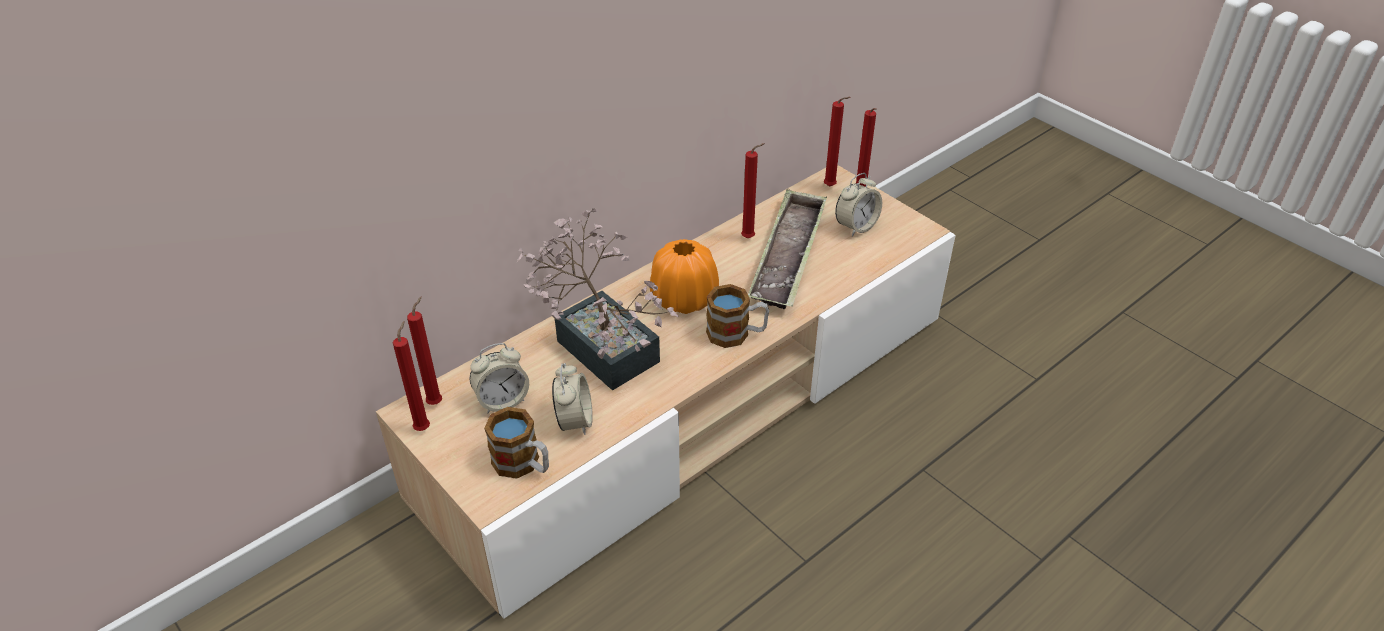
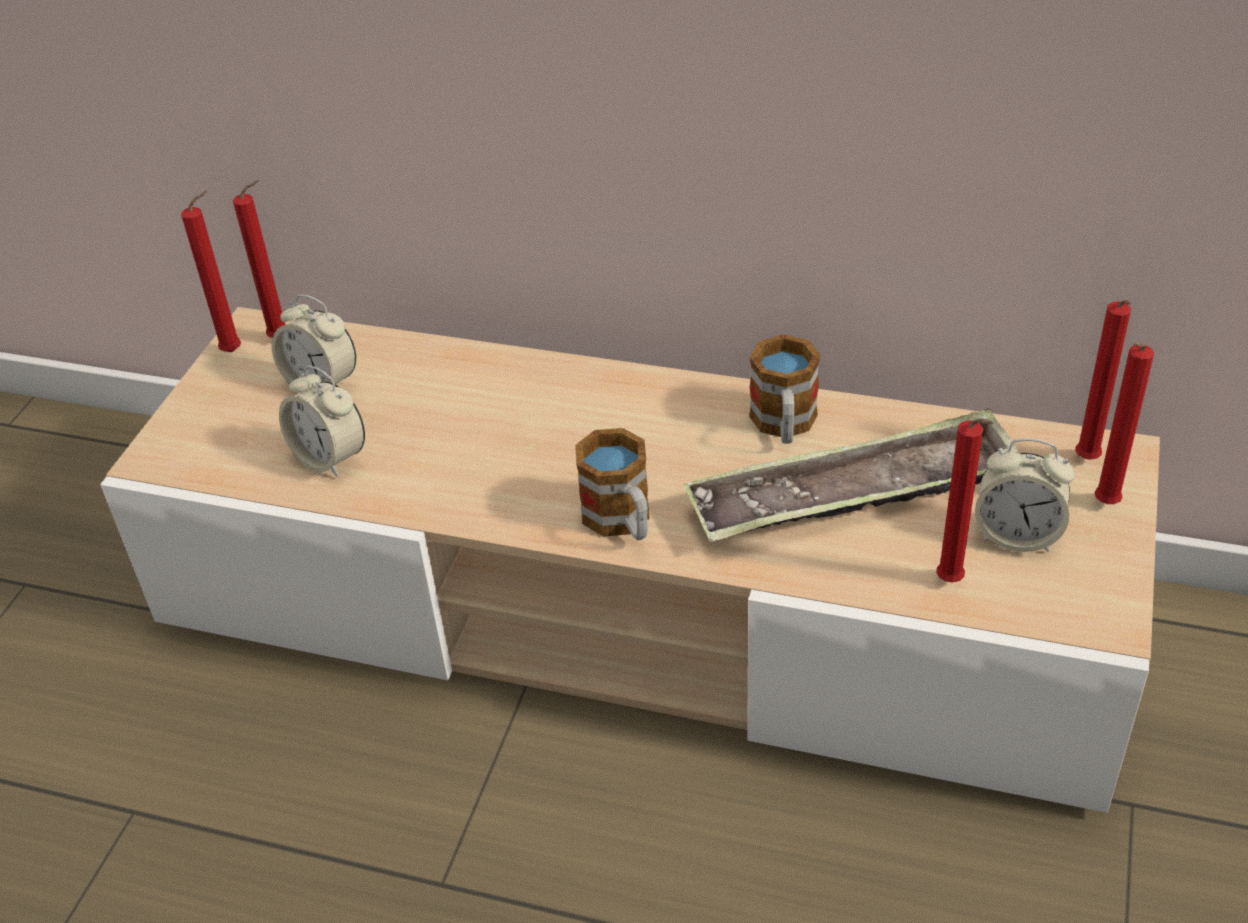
camera: 60 degrees right, 0 degrees up
mug [484,407,549,479] -> mug moved to [749,335,820,444]
potted plant [516,208,678,391] -> none
alarm clock [552,363,593,435] -> alarm clock turned 75 degrees clockwise [279,366,365,478]
orange vase [650,239,719,314] -> none
red candle [741,143,765,238] -> red candle moved to [936,418,993,583]

